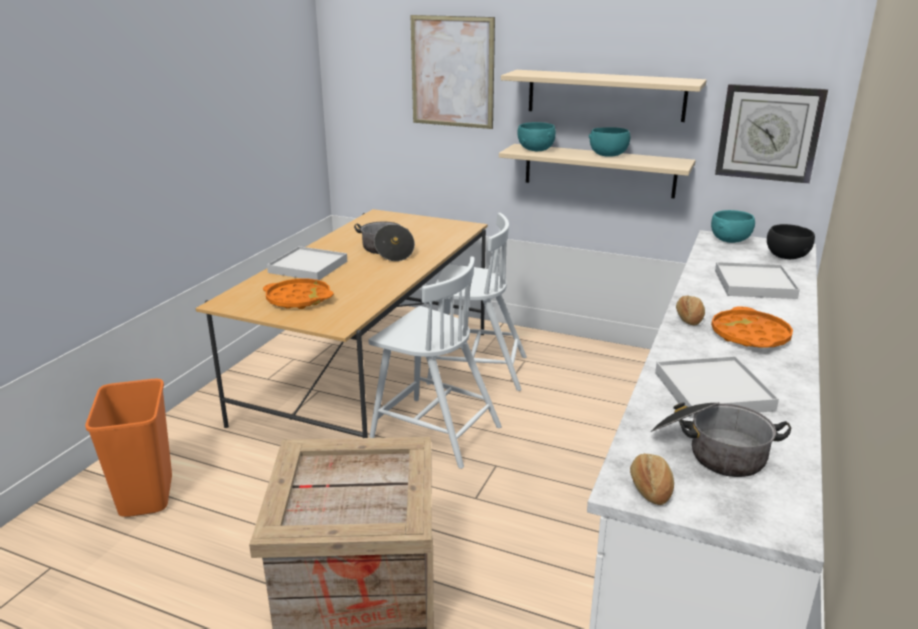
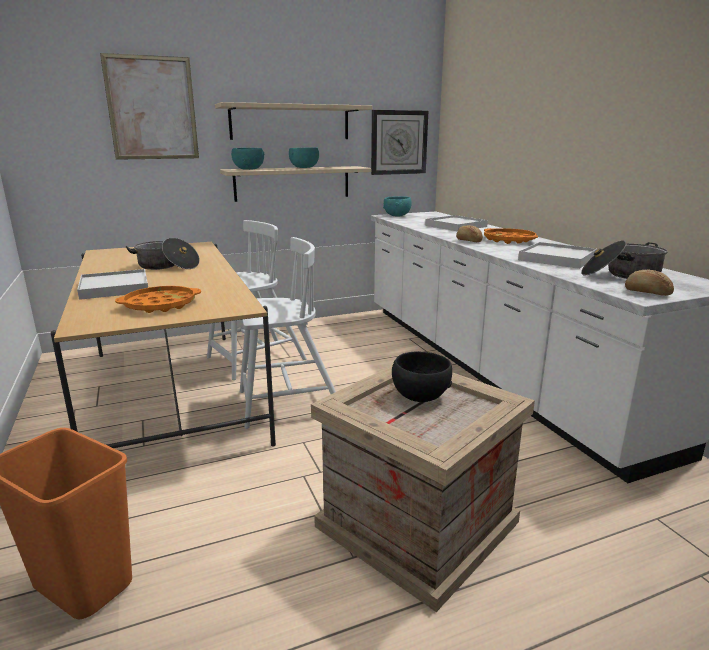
camera: 45 degrees left, 5 degrees down
black bowl [767,224,815,259] -> black bowl moved to [392,351,452,402]

